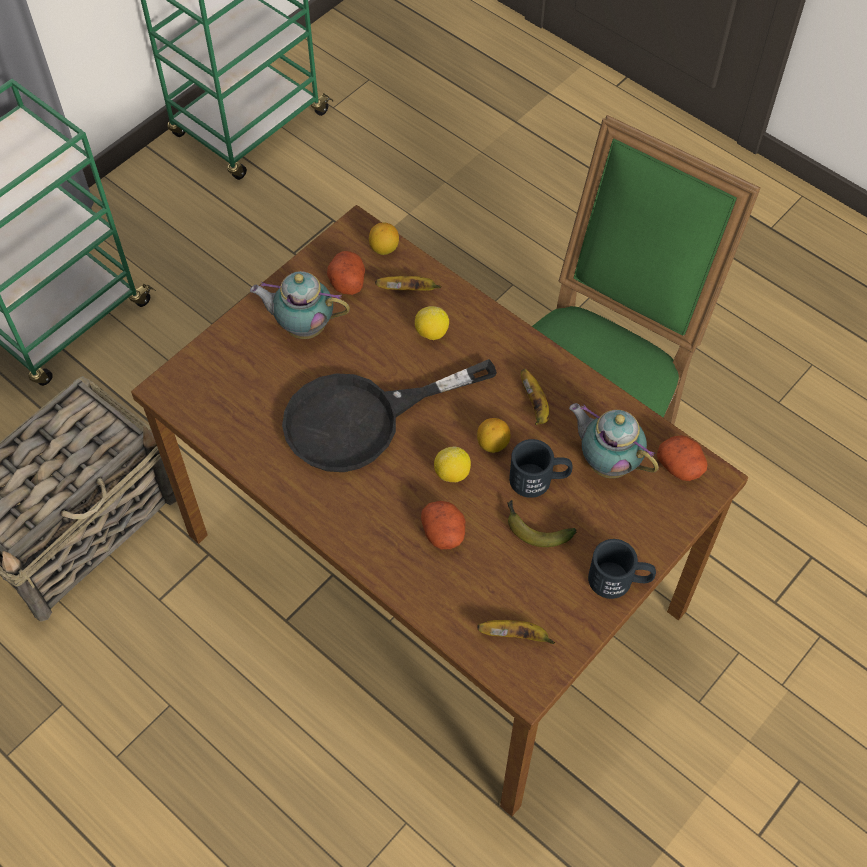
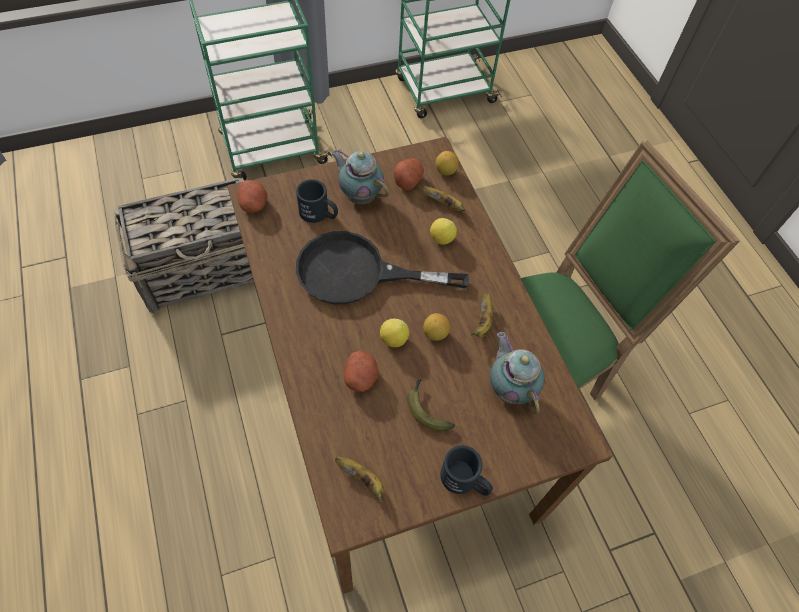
camera: 25 degrees right, 0 degrees up
black mug [509,439,573,498] -> black mug moved to [296,179,338,223]
potato [656,435,708,481] -> potato moved to [238,180,268,213]

